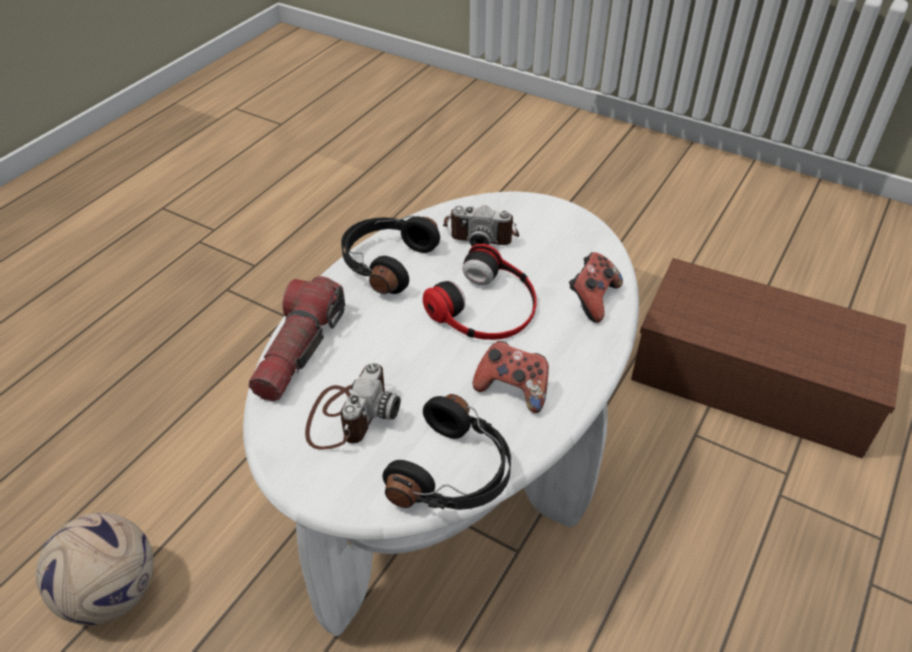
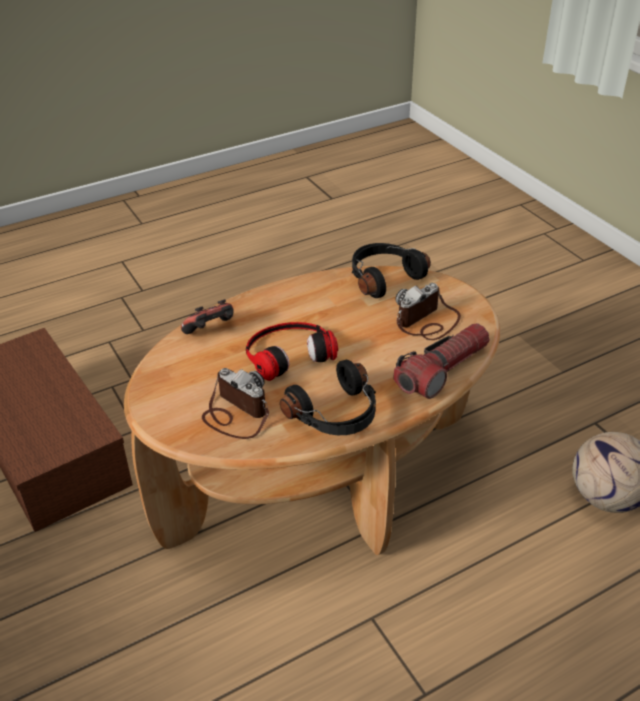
camera: 150 degrees left, 5 degrees down
white coffee table [243,192,639,636] -> brown coffee table [124,266,500,555]
game controller [473,341,549,413] -> none

